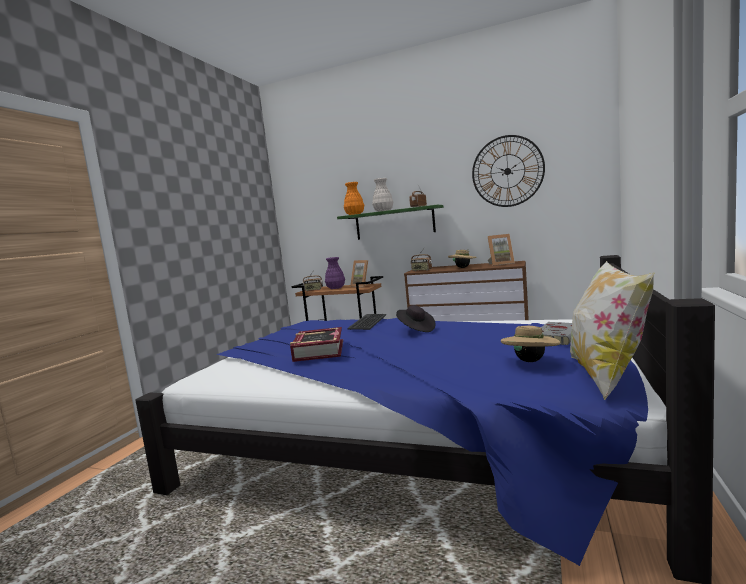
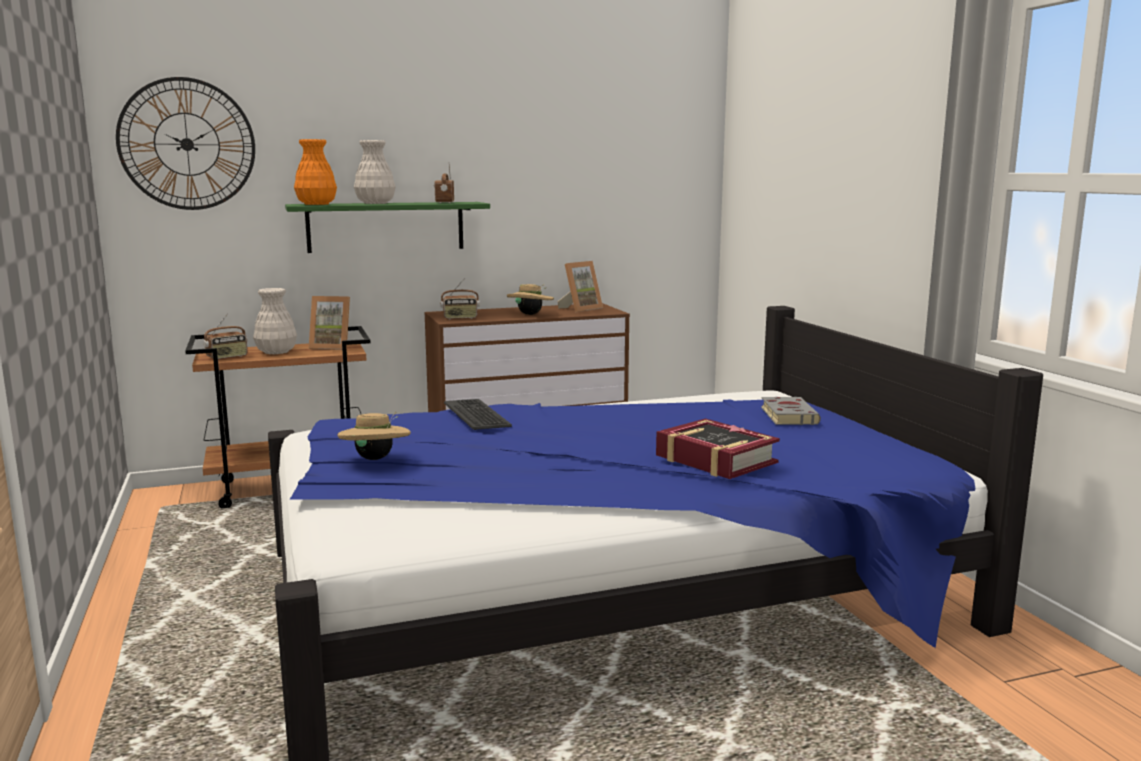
camera: 40 degrees left, 5 degrees up
book [290,327,343,362] -> book moved to [656,418,780,479]
purple vase [325,257,345,289] -> white vase [253,288,297,354]
black hat [396,305,436,332] -> none
wall clock [472,135,545,207] -> wall clock moved to [116,77,255,210]
beige hat [501,326,560,362] -> beige hat moved to [337,412,411,460]
pillow [570,261,654,400] -> none

